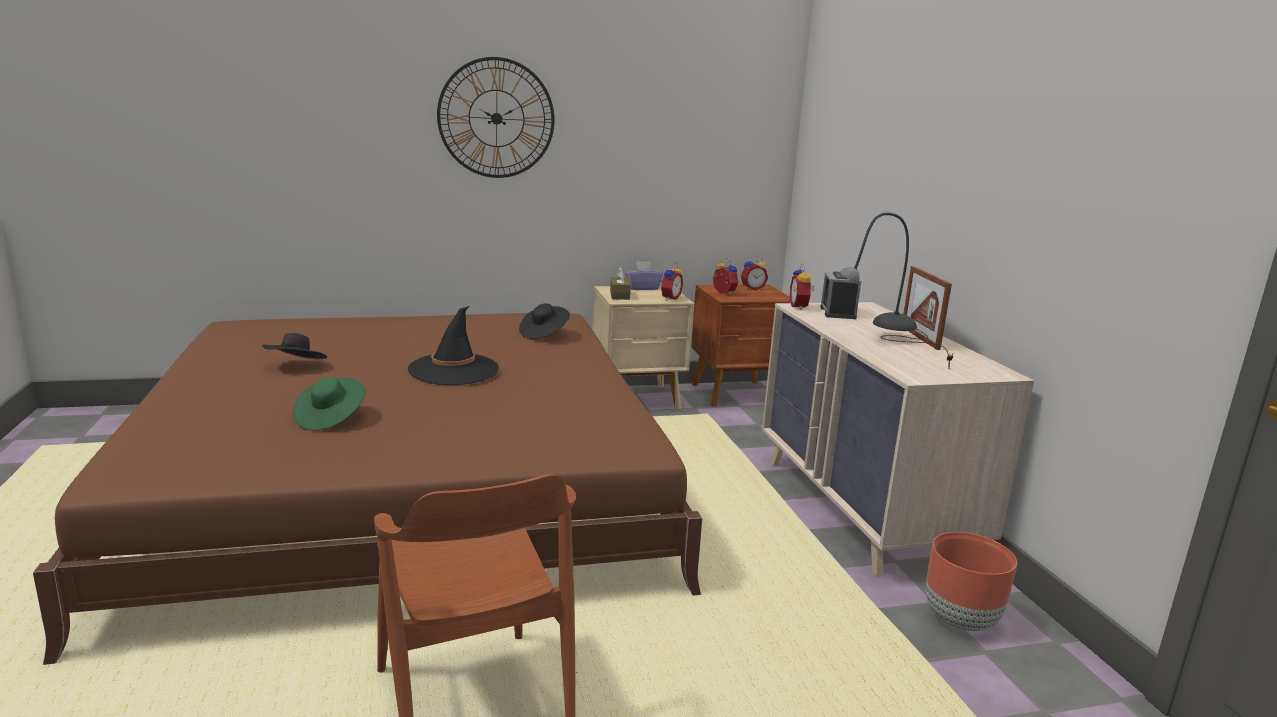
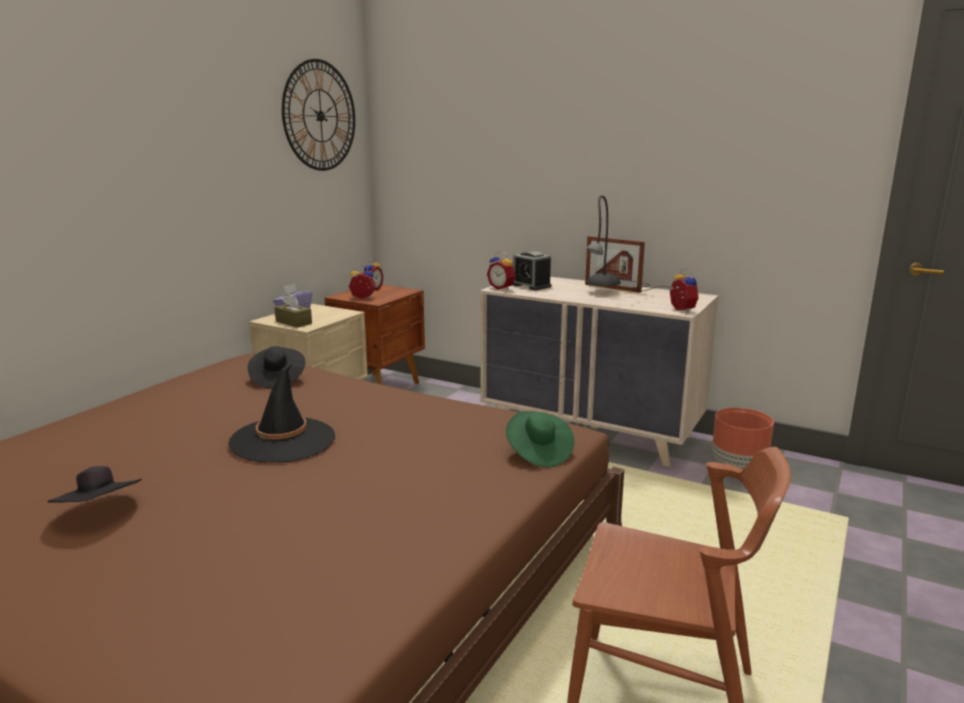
camera: 45 degrees left, 0 degrees up
green hat [293,377,365,430] -> green hat moved to [506,411,574,467]
wall clock [437,57,555,178] -> wall clock moved to [282,59,355,171]
alarm clock [660,262,683,301] -> alarm clock moved to [669,268,699,313]

